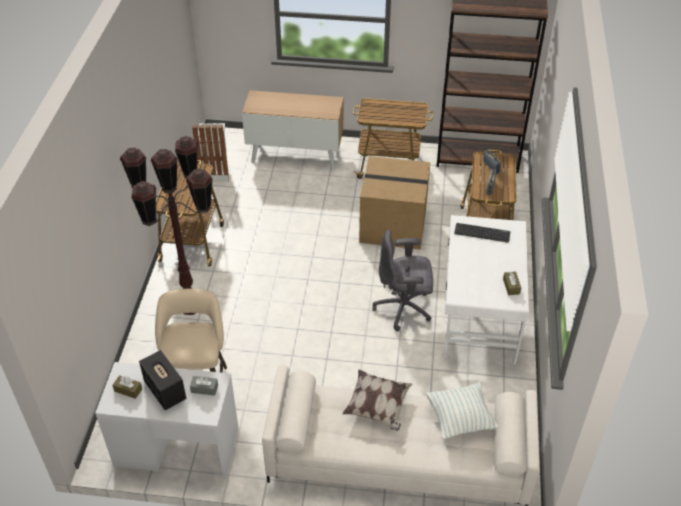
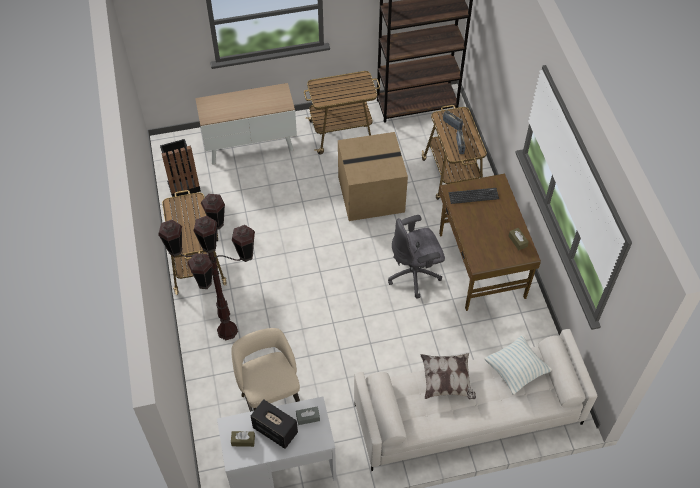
camera: 20 degrees left, 10 degrees up
white trash can [192,123,231,182] -> black trash can [160,139,201,197]
white desk [443,215,529,365] -> brown desk [439,174,541,311]

